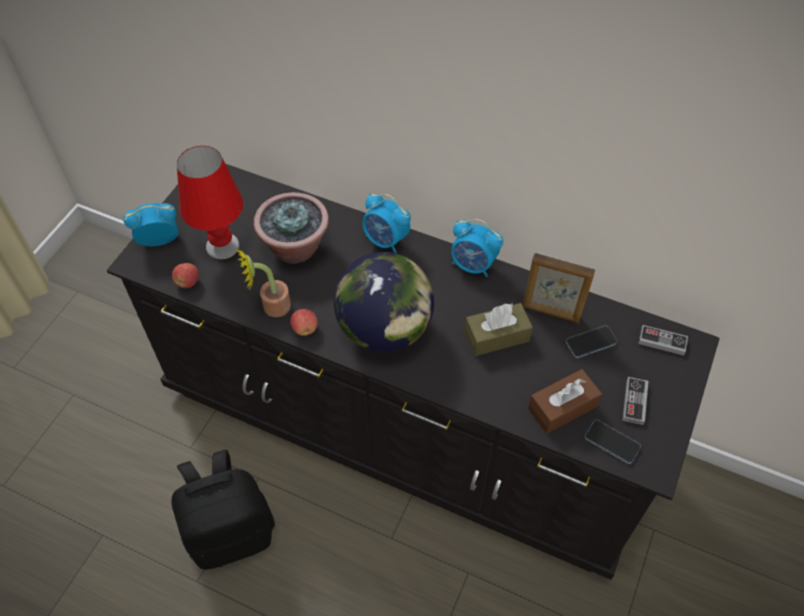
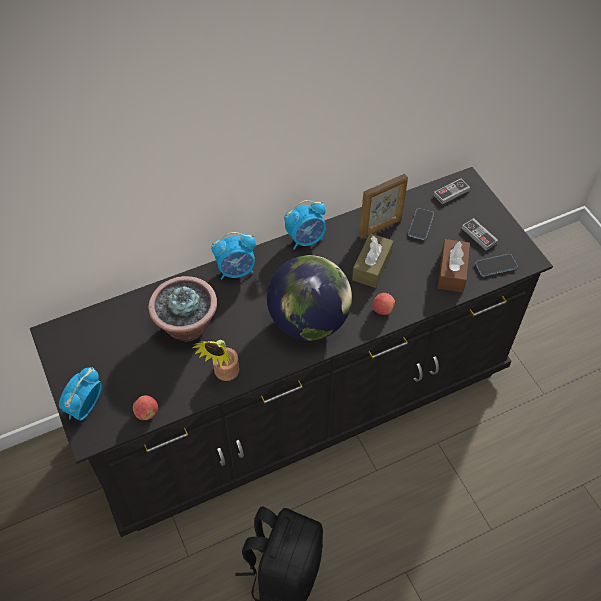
camera: 50 degrees left, 0 degrees up
red table lamp [177,146,243,259] -> none
apple [290,309,318,336] -> apple moved to [372,293,395,315]

